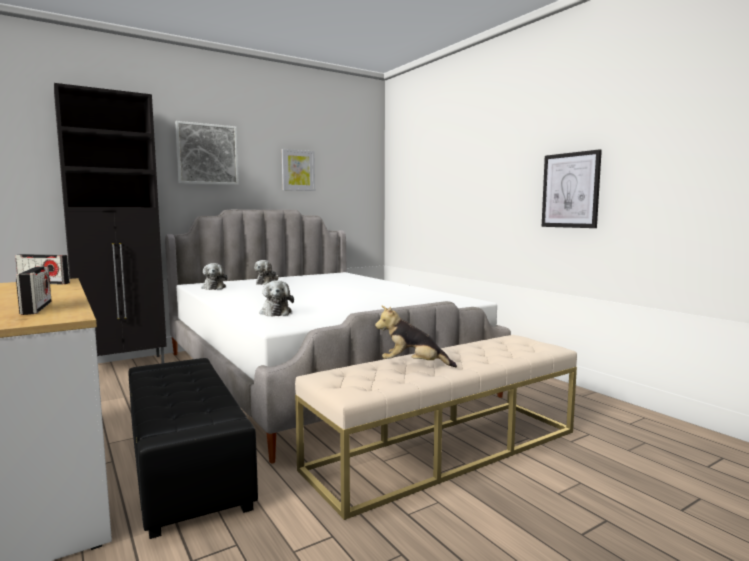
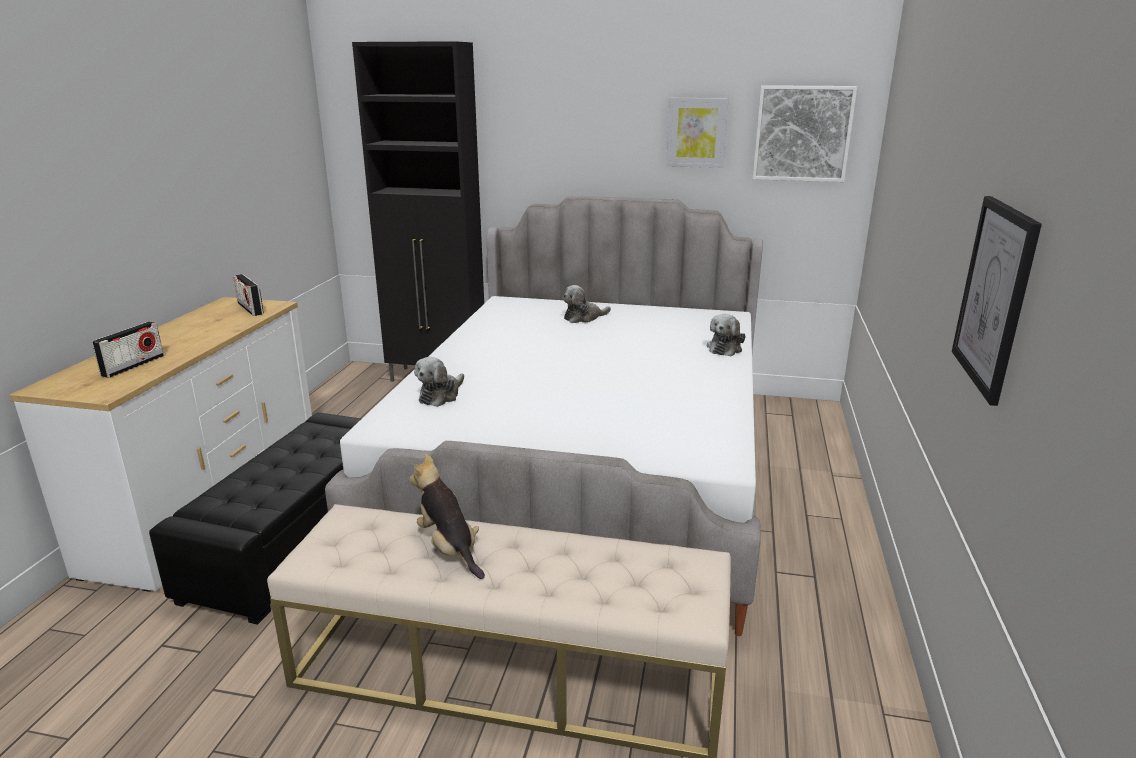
camera: 45 degrees right, 15 degrees up
picture [175,121,239,185] -> picture moved to [752,85,857,182]
plush toy [201,263,228,290] -> plush toy moved to [706,314,745,356]

